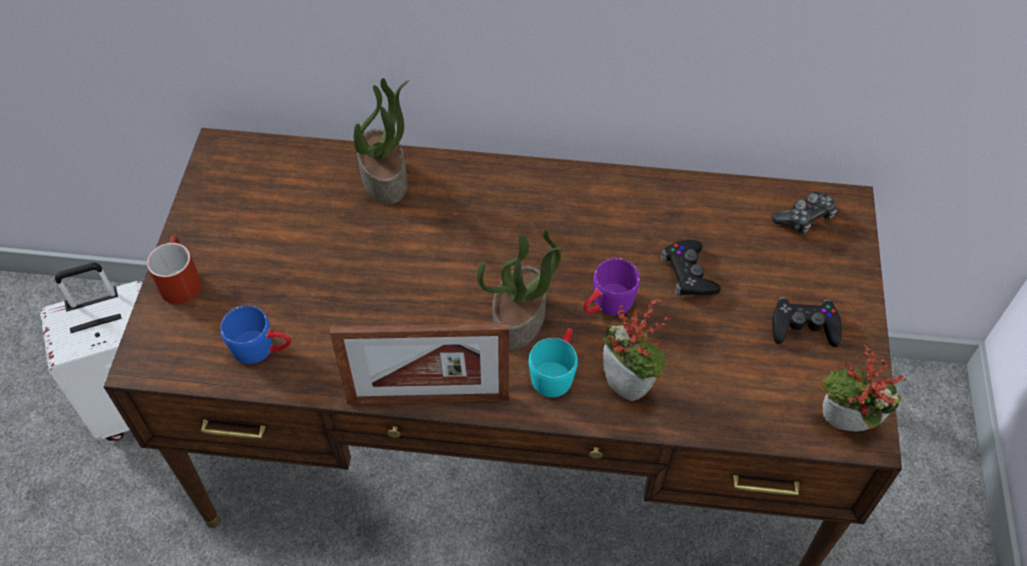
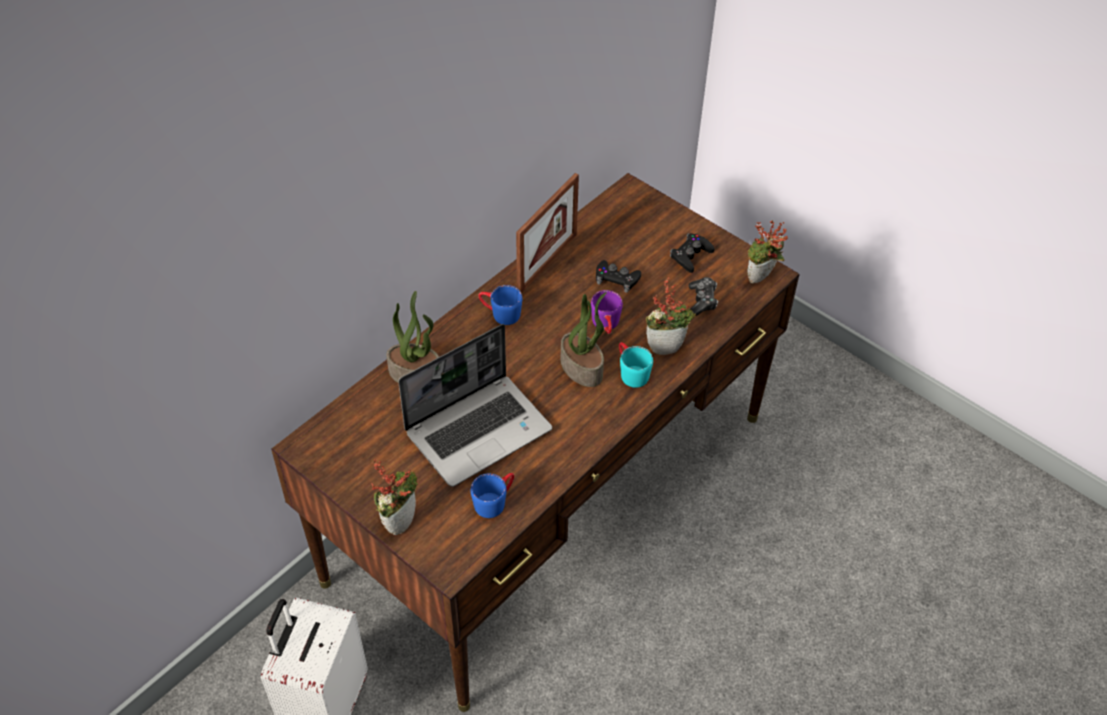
camera: 55 degrees left, 5 degrees down
red mug [147,236,201,304] -> potted plant [371,459,418,535]
picture frame [330,323,509,404] -> picture frame moved to [516,173,579,294]
game controller [772,192,837,234] -> game controller moved to [689,277,718,316]
none -> laptop [398,324,552,487]
none -> blue mug [479,285,522,325]

